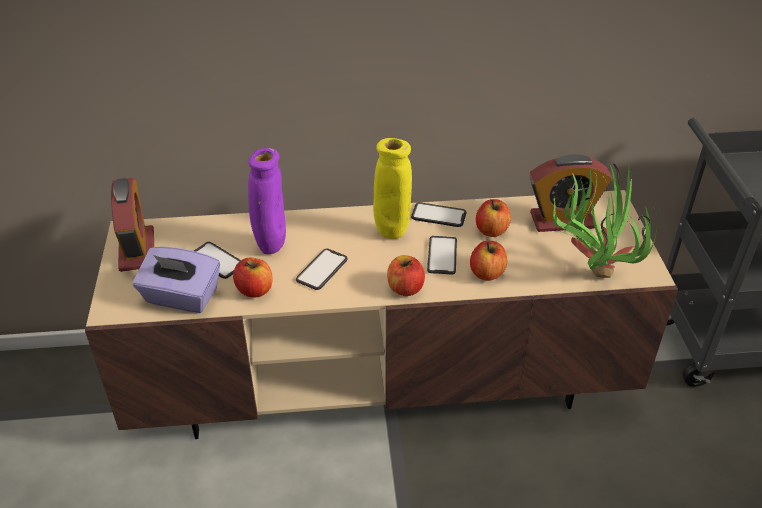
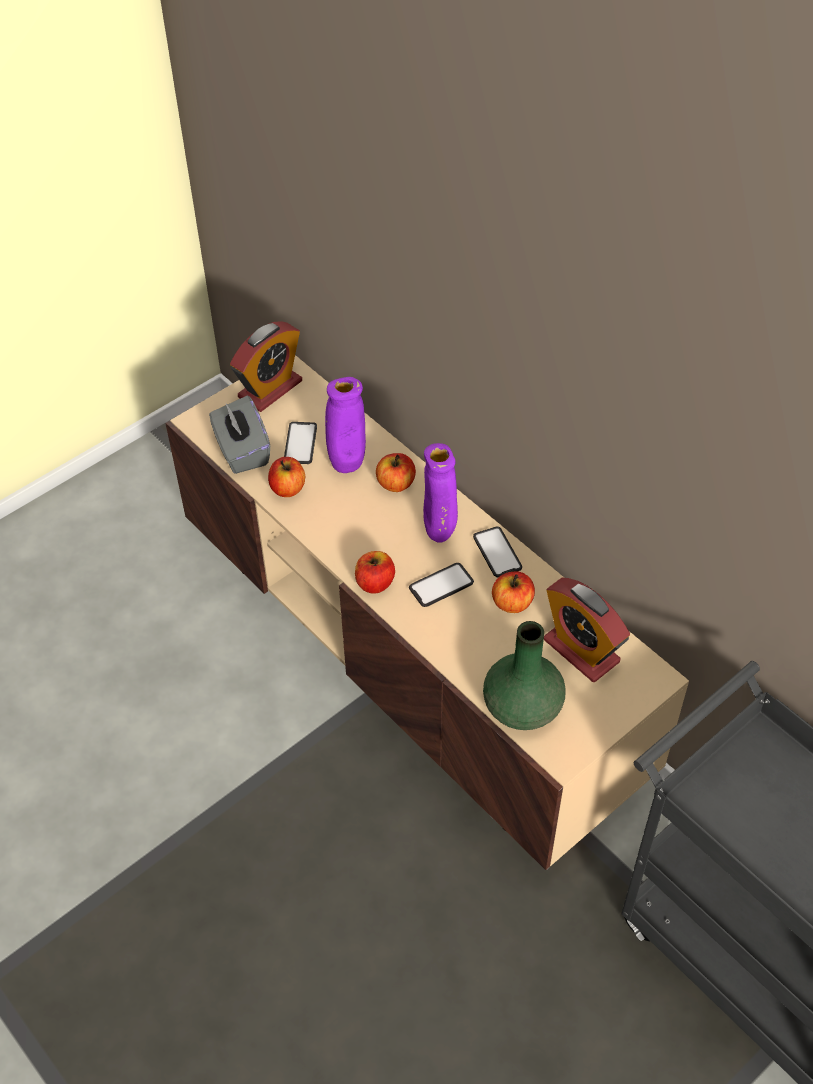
camera: 55 degrees right, 10 degrees up
purple tissue box [133,246,220,313] -> grey tissue box [209,396,270,474]
phone [296,249,348,290] -> none
yellow vase [373,138,412,239] -> purple vase [423,443,458,543]
apple [470,241,507,281] -> apple moved to [376,453,416,492]
potted plant [553,163,657,278] -> green vase [483,621,566,730]

